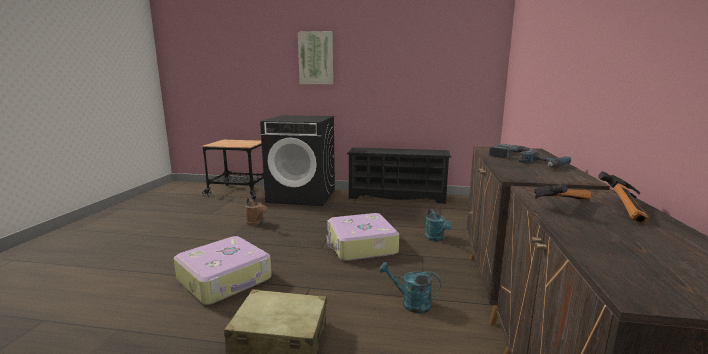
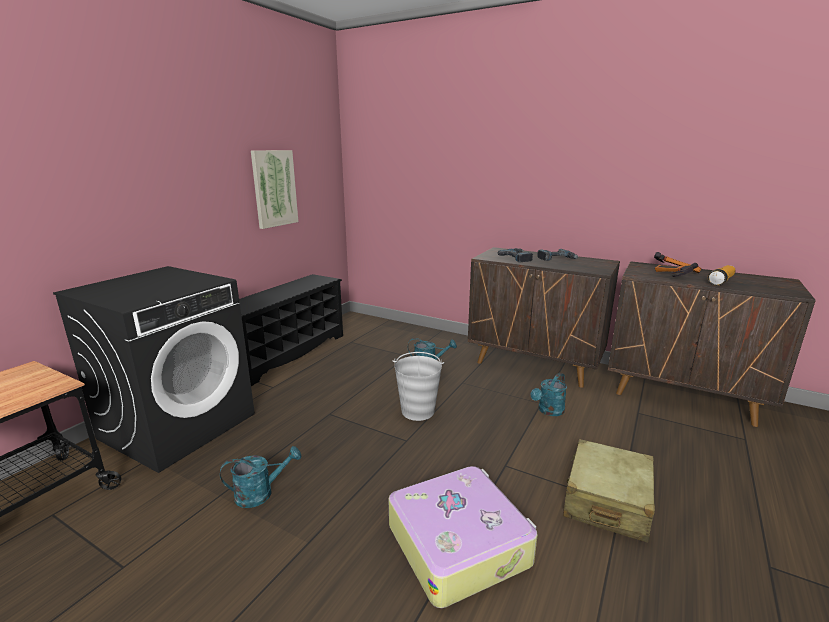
camera: 70 degrees left, 5 degrees up
brown watering can [245,198,268,226] -> turquoise watering can [220,446,301,508]
picture [298,31,333,84] -> picture moved to [251,150,298,229]
suitcase [327,213,399,261] -> grey bucket [393,352,444,421]
none -> flashlight [708,265,735,286]

